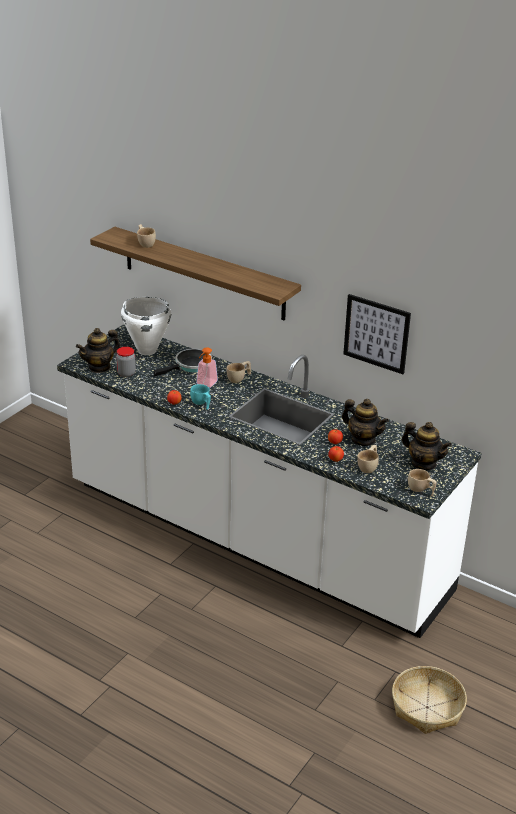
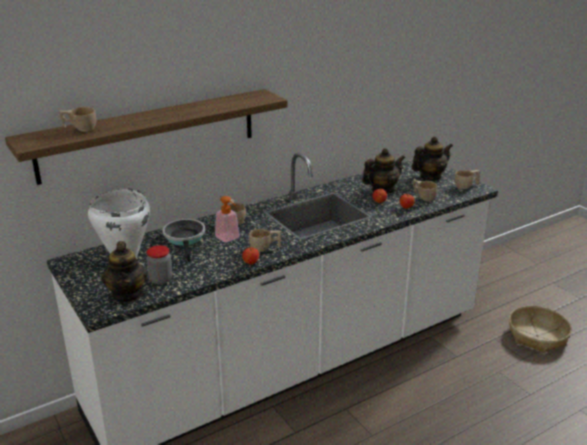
camera: 65 degrees left, 5 degrees down
turquoise cup [190,384,211,410] -> beige cup [249,229,281,252]
picture [343,294,411,374] -> none

